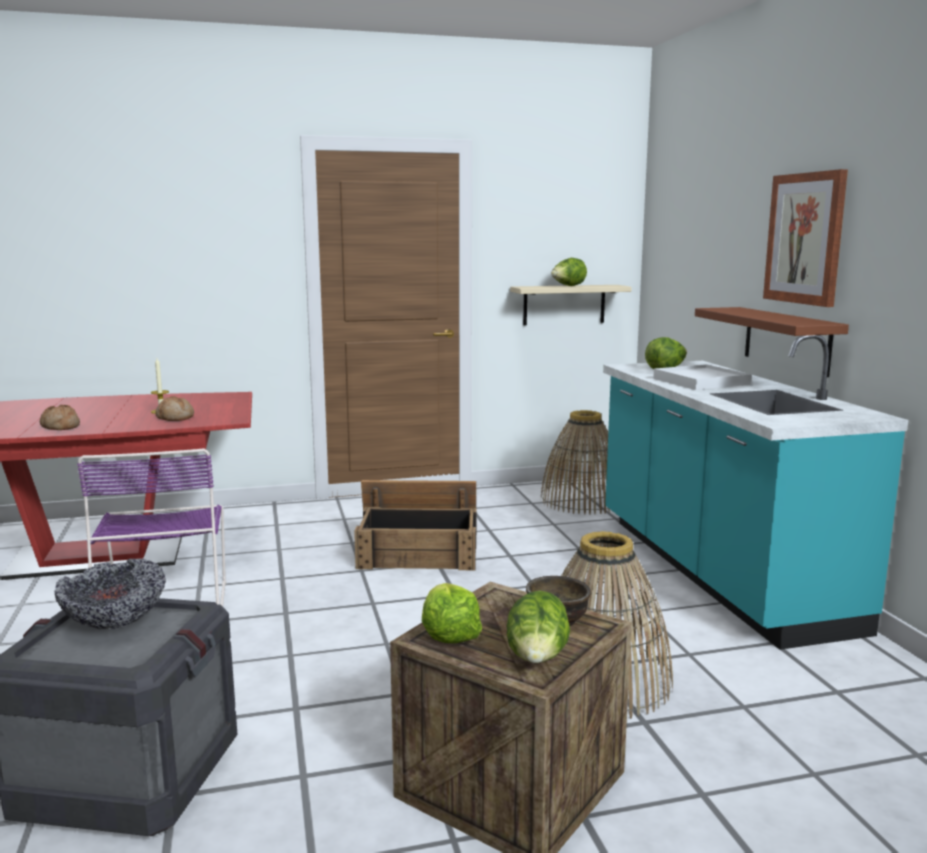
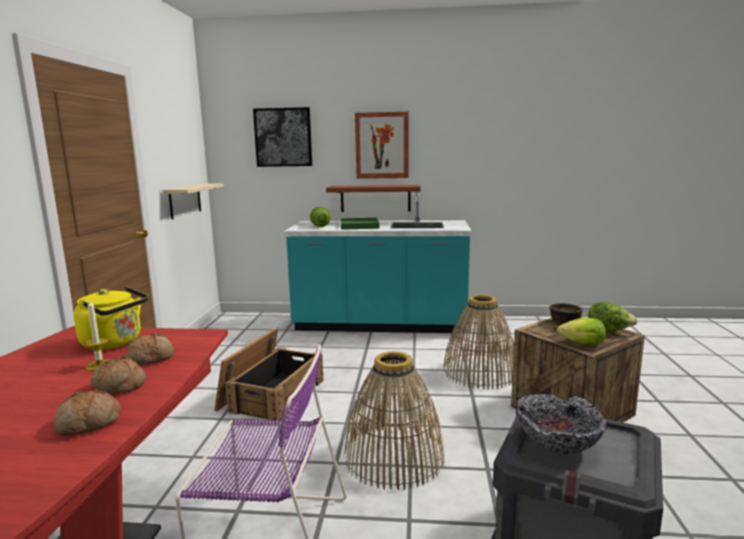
camera: 70 degrees left, 0 degrees up
basket [541,410,610,515] -> basket moved to [344,351,445,490]
lettuce [551,258,587,286] -> none
white tray [653,364,751,390] -> green tray [341,218,380,230]
none -> yellow kettle [73,286,149,350]
none -> bread [90,356,146,394]
none -> picture [253,107,312,167]

